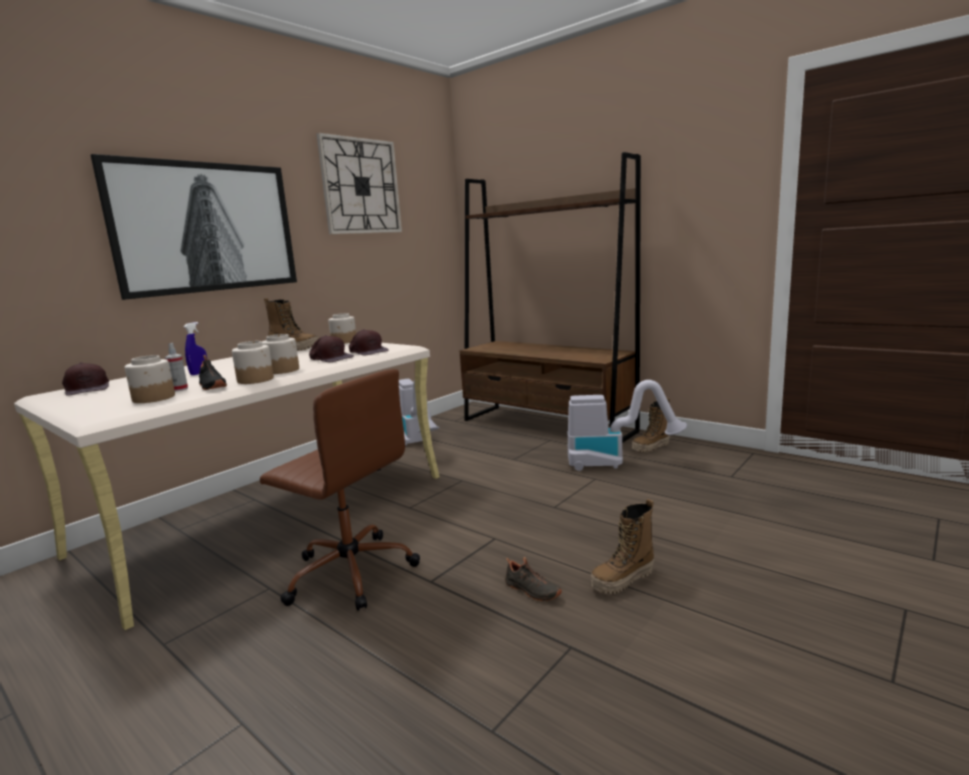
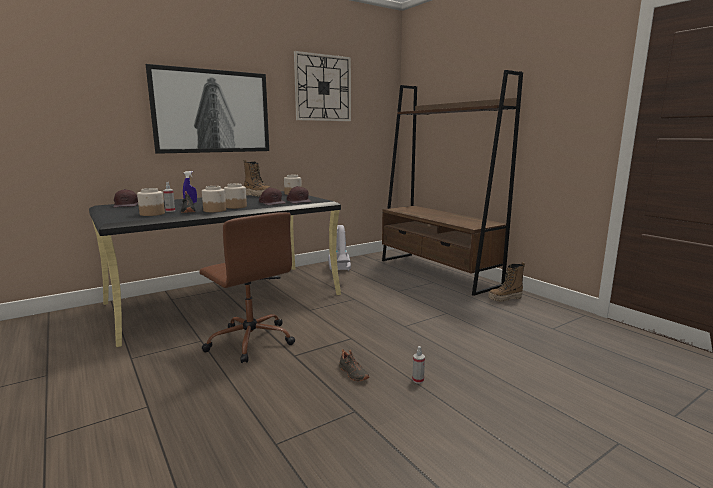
camera: 15 degrees right, 0 degrees up
beige desk [14,343,440,630] -> black desk [89,191,341,347]
vacuum cleaner [568,380,687,471] -> none
boot [591,499,654,594] -> spray bottle [412,346,425,384]

